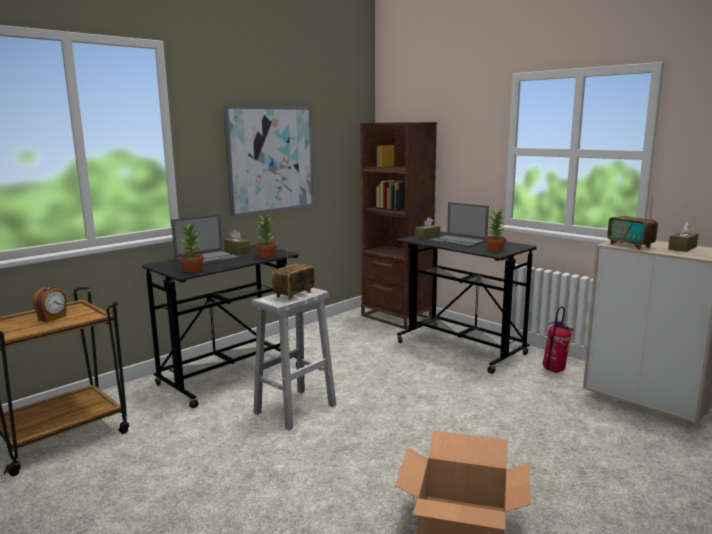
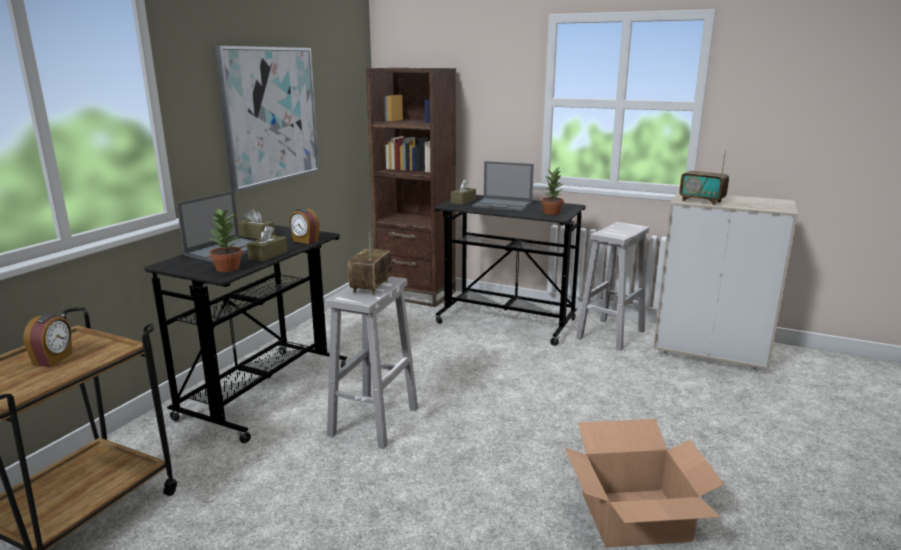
camera: 20 degrees left, 5 degrees up
potted plant [256,214,277,258] -> alarm clock [289,208,319,244]
fire extinguisher [543,306,573,373] -> white stool [576,222,649,351]
brown tissue box [668,222,699,252] -> brown tissue box moved to [247,225,288,262]

